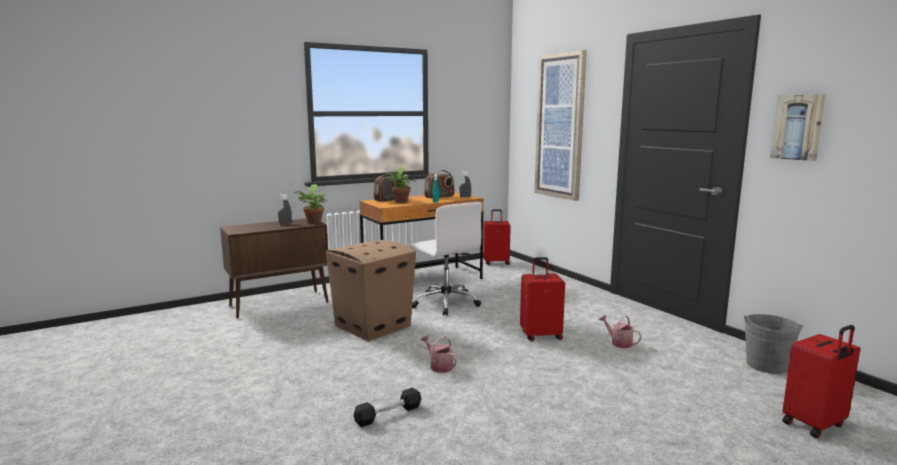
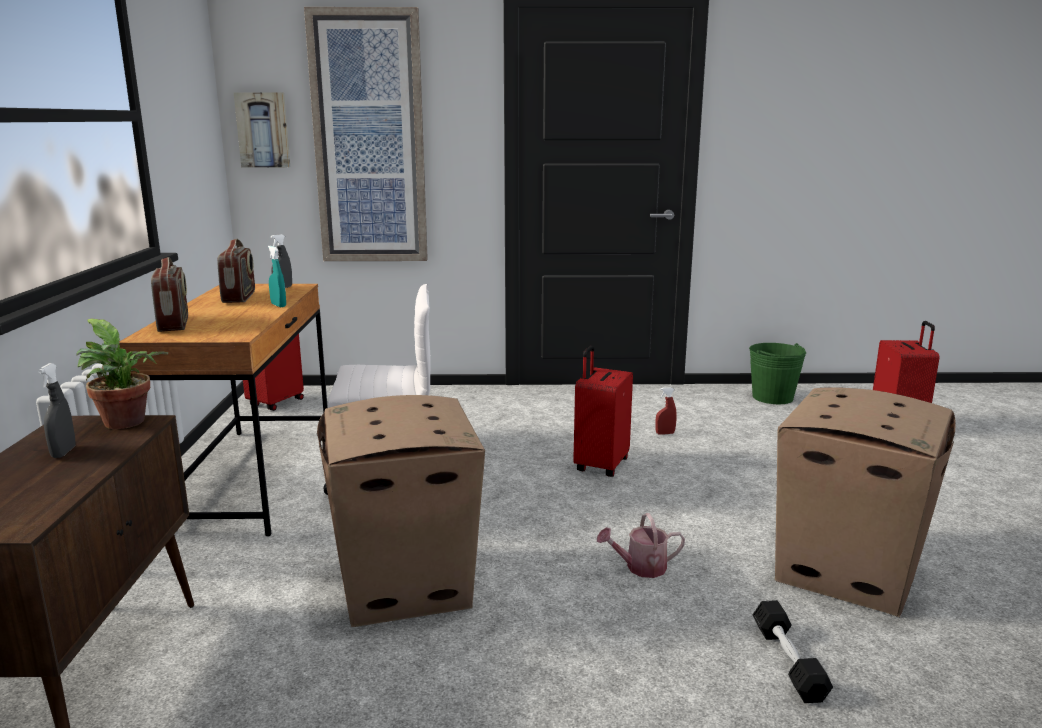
camera: 60 degrees left, 5 degrees up
potted plant [386,167,416,203] -> none
watering can [599,315,642,348] -> red spray bottle [655,387,677,435]
grey bucket [744,314,803,374] -> green bucket [749,343,806,404]
picture [770,94,826,161] -> picture moved to [234,92,290,167]
none -> cardboard box [775,387,956,617]

